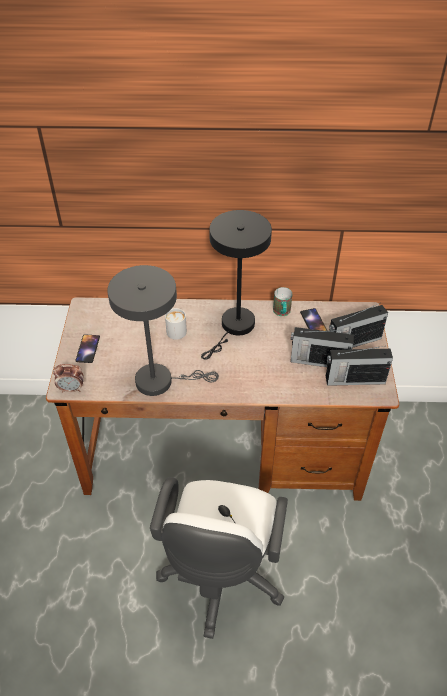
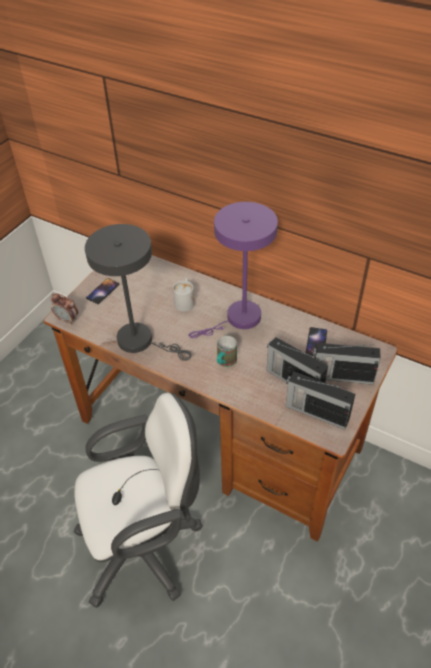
camera: 30 degrees right, 0 degrees up
white office chair [150,477,288,639] -> white office chair turned 150 degrees counterclockwise [73,393,203,608]
black table lamp [201,210,272,360] -> purple table lamp [188,202,278,338]
mug [273,287,292,316] -> mug moved to [217,336,237,367]

